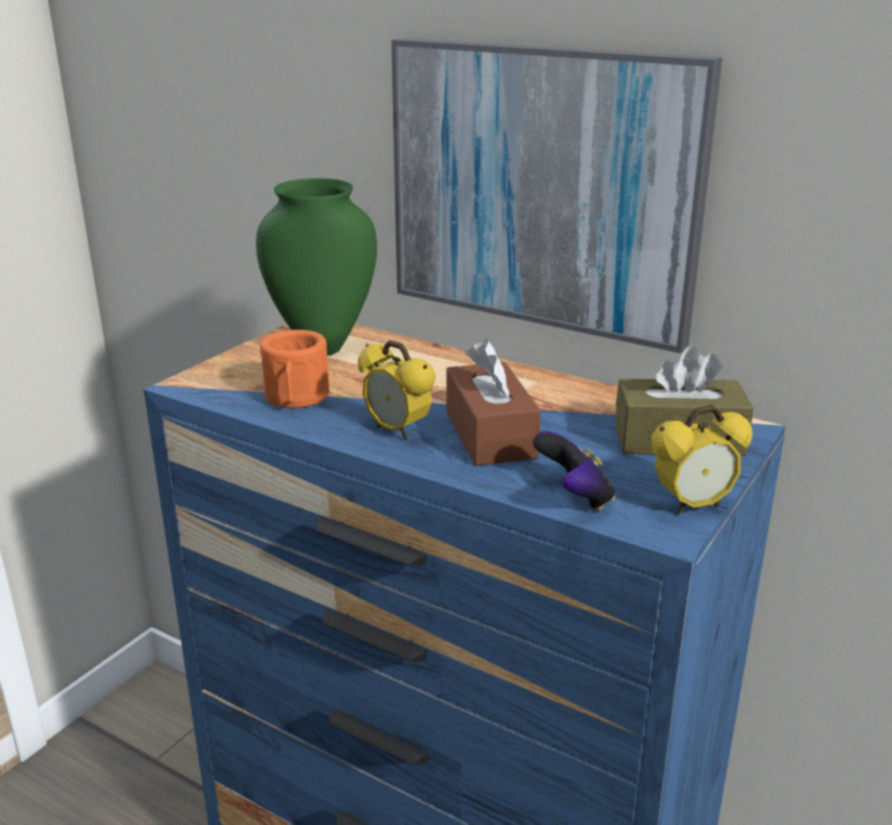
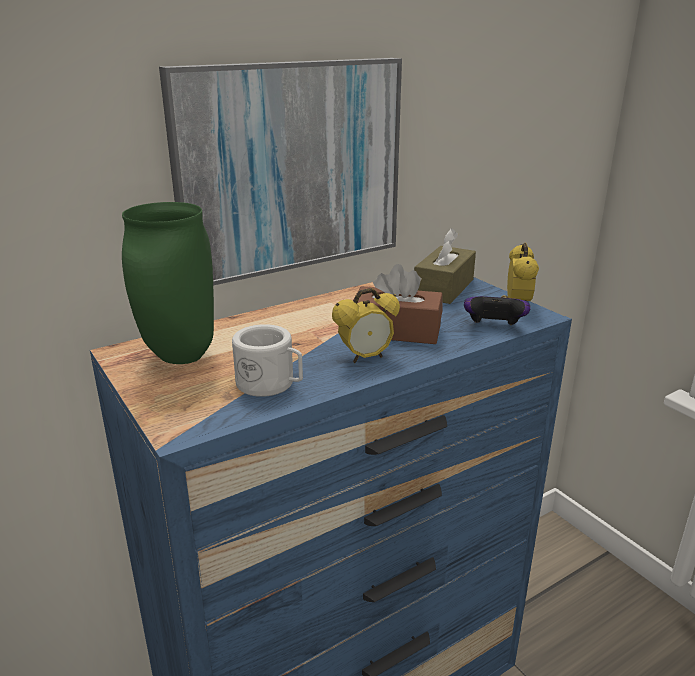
camera: 65 degrees left, 0 degrees up
orange mug [260,330,329,408] -> white mug [232,324,303,397]

